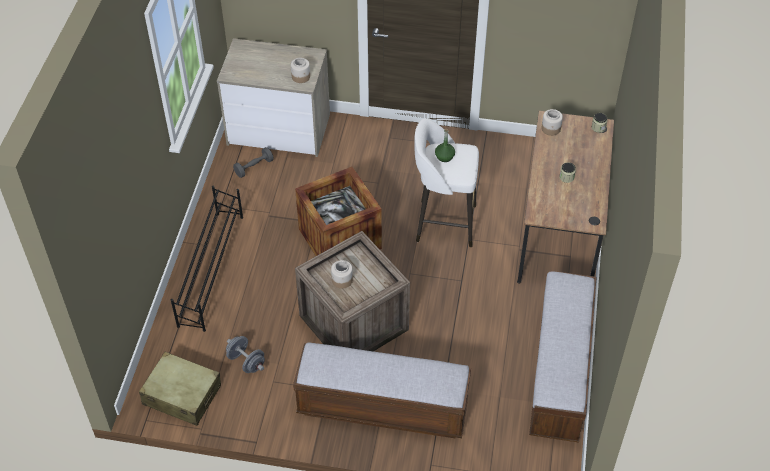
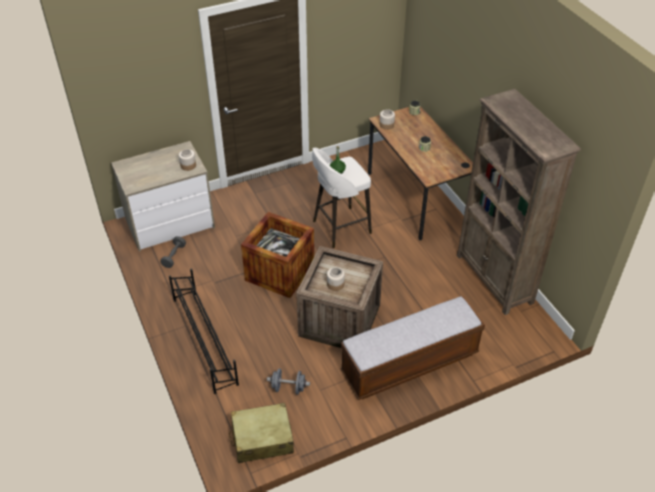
camera: 35 degrees left, 5 degrees down
bench [529,270,597,443] -> brown bookcase [457,89,581,315]

